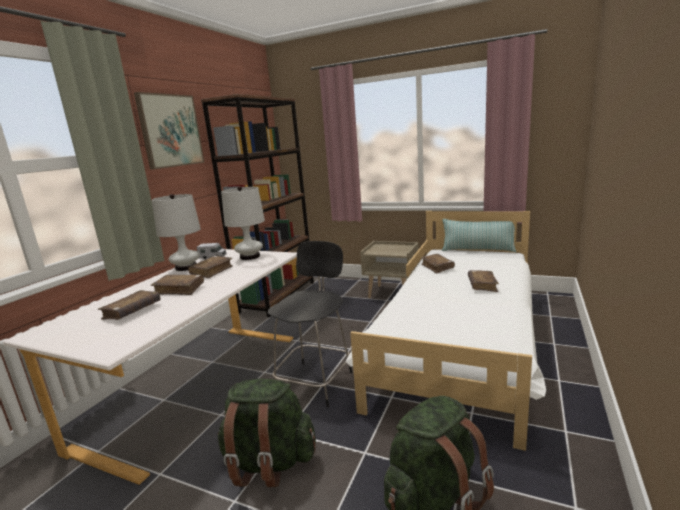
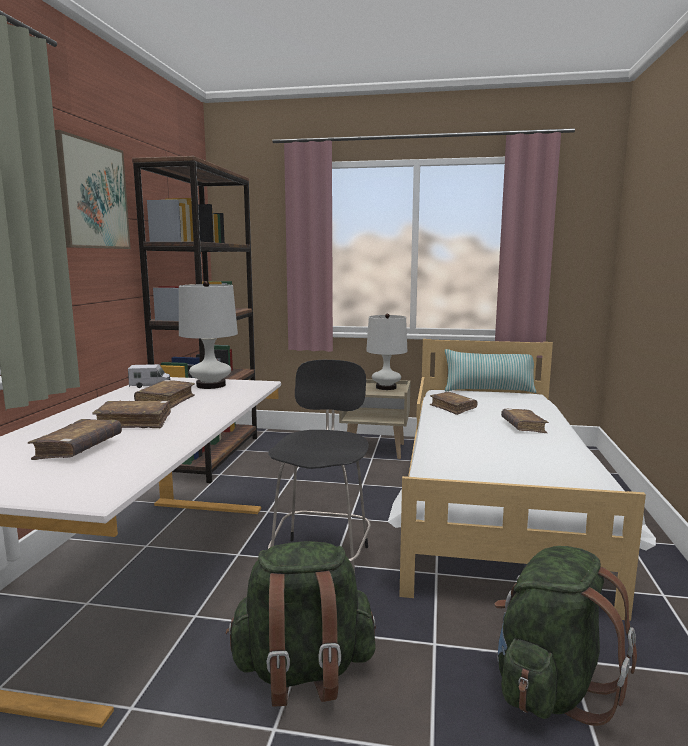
camera: 15 degrees left, 5 degrees down
white table lamp [152,194,201,271] -> white table lamp moved to [366,314,407,390]

